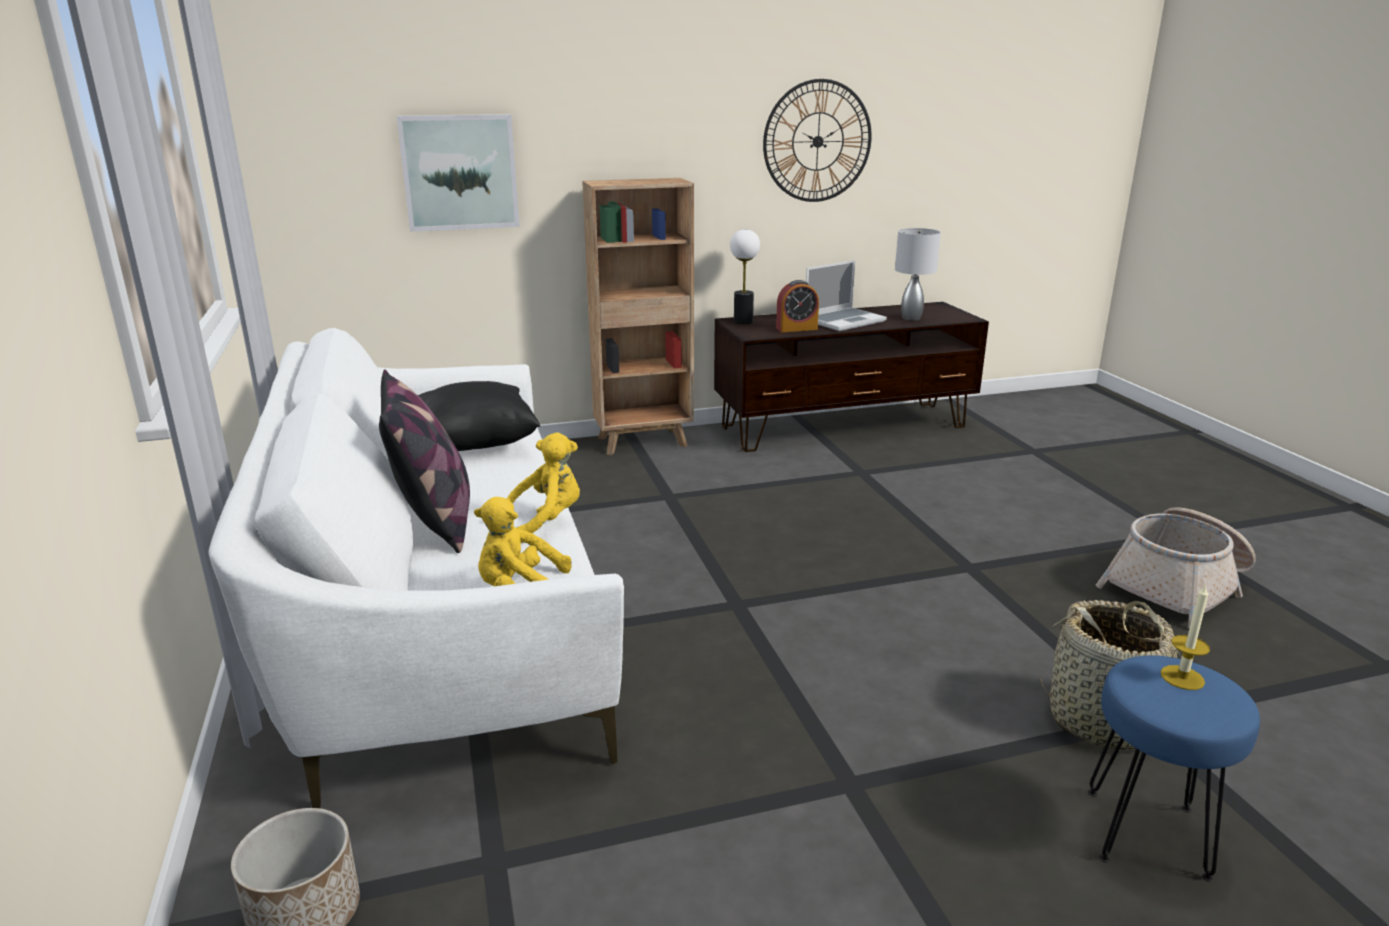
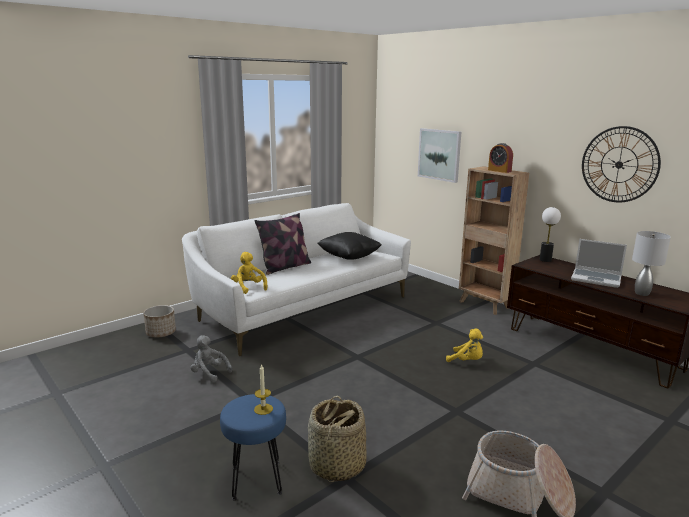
camera: 65 degrees right, 5 degrees down
yellow plush toy [506,432,580,543] -> yellow plush toy moved to [446,329,483,362]
alarm clock [776,280,819,332] -> alarm clock moved to [488,143,513,173]
none -> grey plush toy [190,335,232,382]

